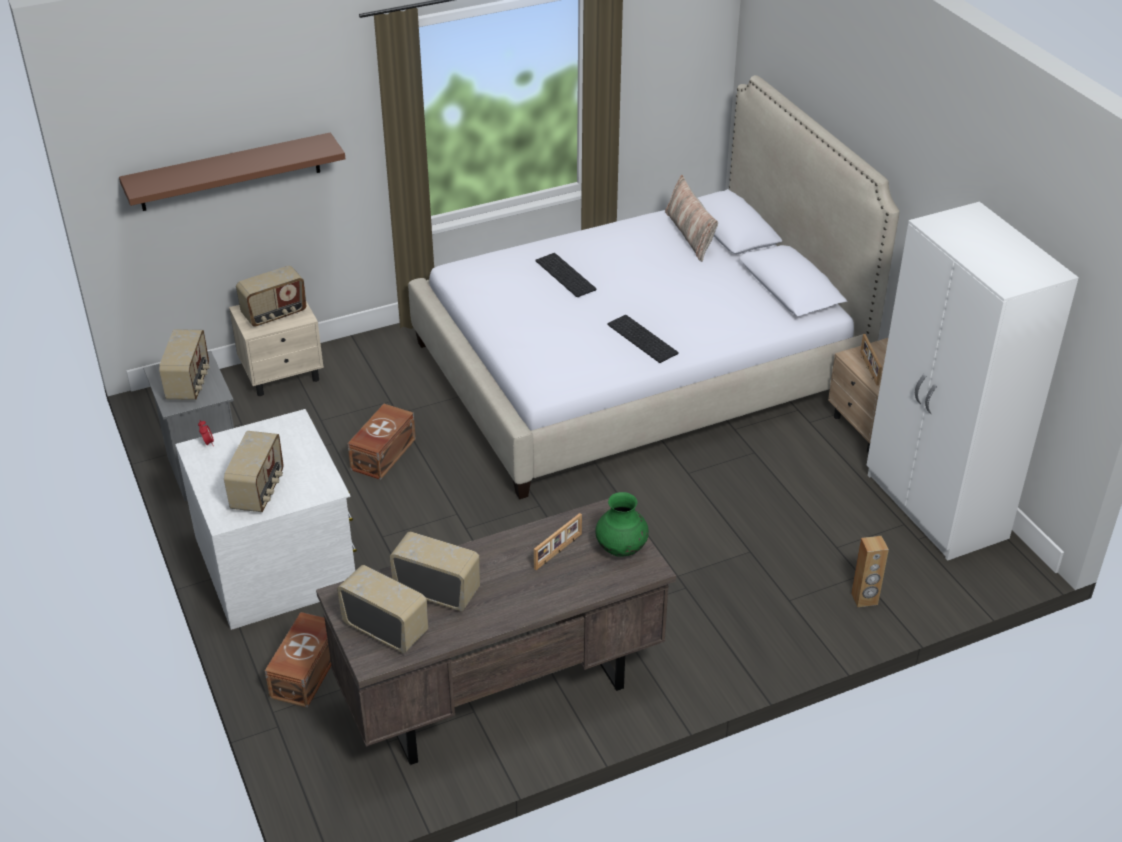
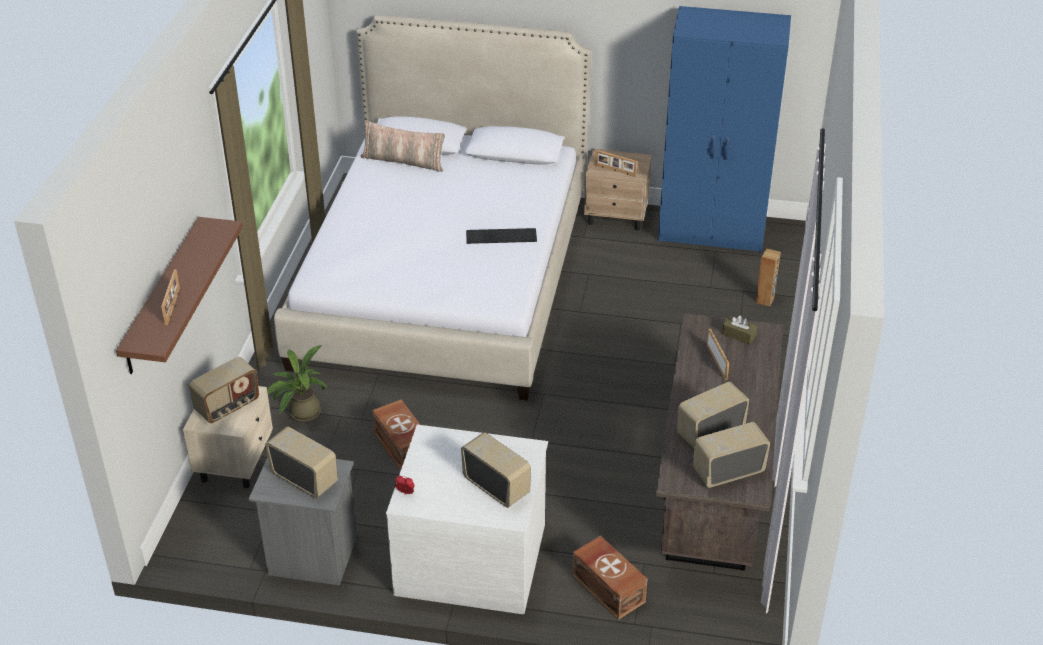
camera: 55 degrees left, 0 degrees up
radio [236,266,306,327] -> radio turned 45 degrees clockwise [189,357,259,423]
keyboard [536,253,597,297] -> none
green vase [595,492,649,557] -> brown tissue box [722,315,758,345]
white wardrobe [867,202,1079,561] -> blue wardrobe [658,6,791,253]
none -> picture frame [161,269,180,325]
none -> potted plant [267,345,327,422]

